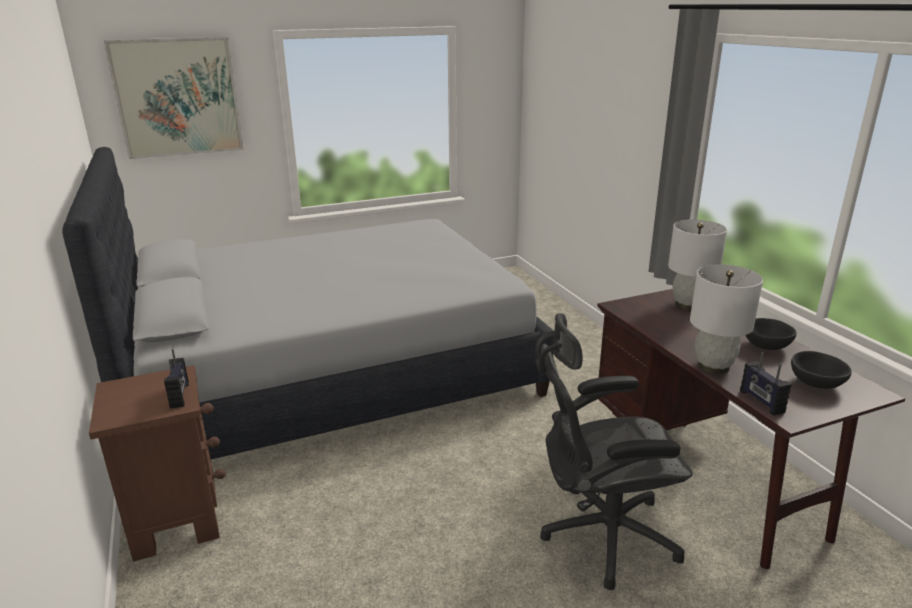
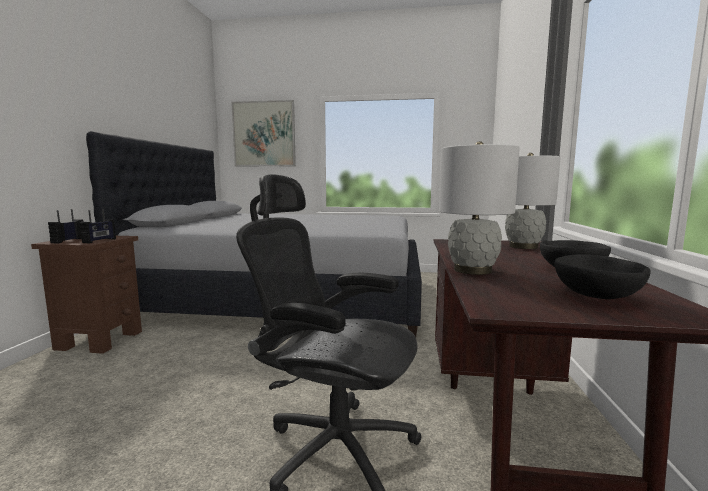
camera: 30 degrees right, 15 degrees down
radio [740,352,792,416] -> radio moved to [48,209,83,243]

